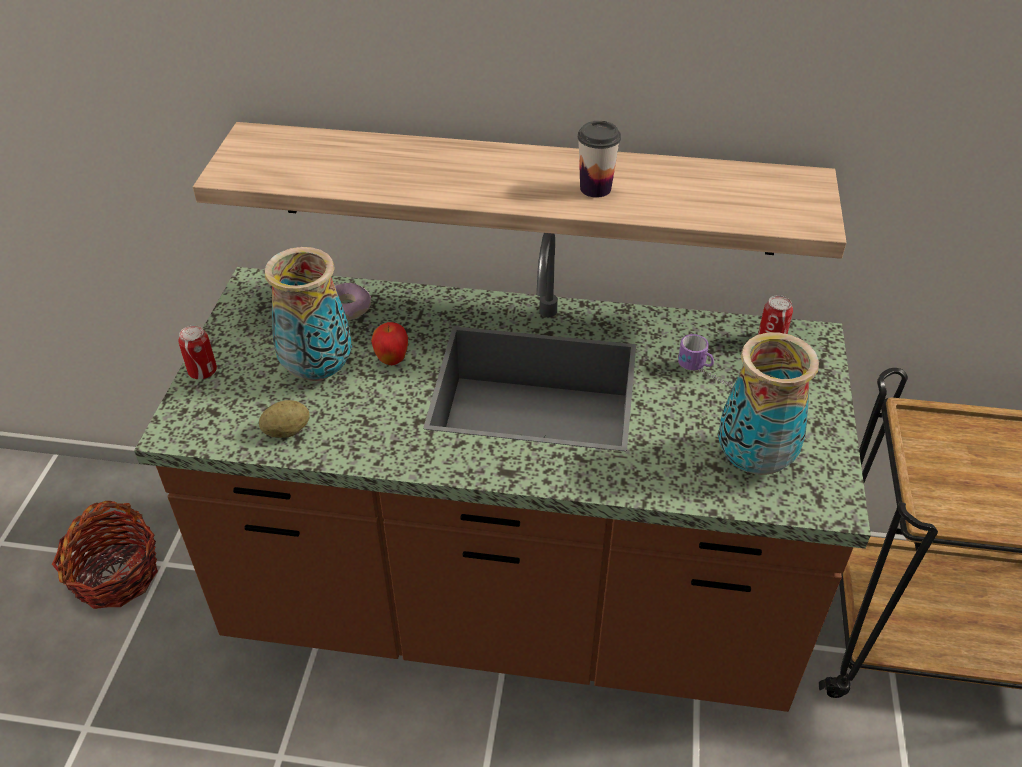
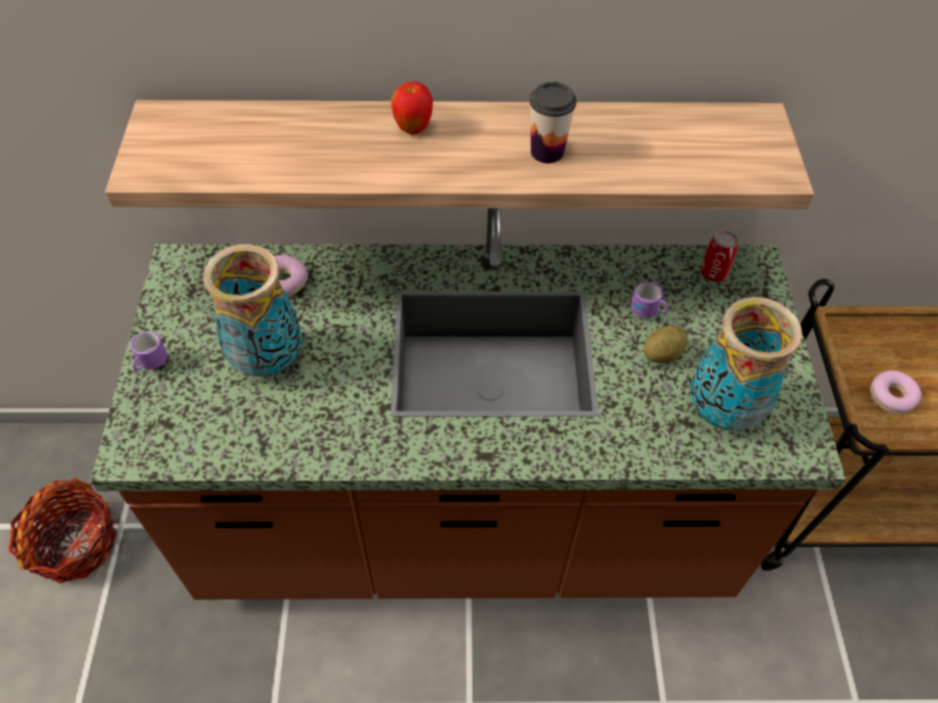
camera: 10 degrees left, 10 degrees up
can [178,325,217,379] -> mug [125,331,167,400]
potato [259,400,310,438] -> potato moved to [644,325,688,363]
apple [371,322,408,365] -> apple moved to [391,81,433,134]
none -> donut [870,371,922,415]

